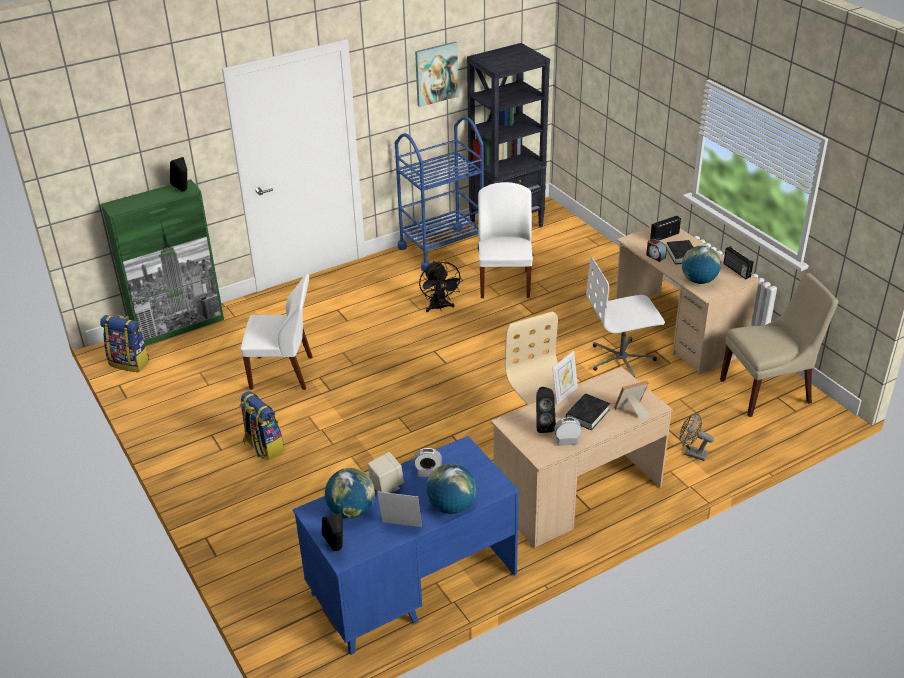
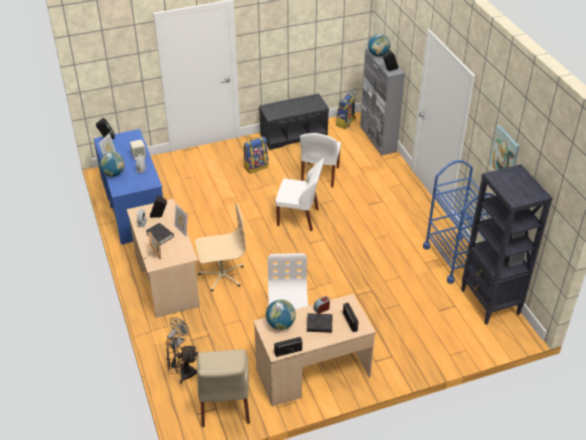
camera: 100 degrees right, 5 degrees up
green cabinet [101,179,224,346] -> grey cabinet [360,48,405,155]
globe [325,468,375,519] -> globe moved to [368,34,390,57]
black fan [419,261,463,312] -> black fan moved to [166,337,198,384]
white chair [478,182,533,298] -> white chair moved to [275,159,324,231]
none -> grey bench [259,94,329,150]

